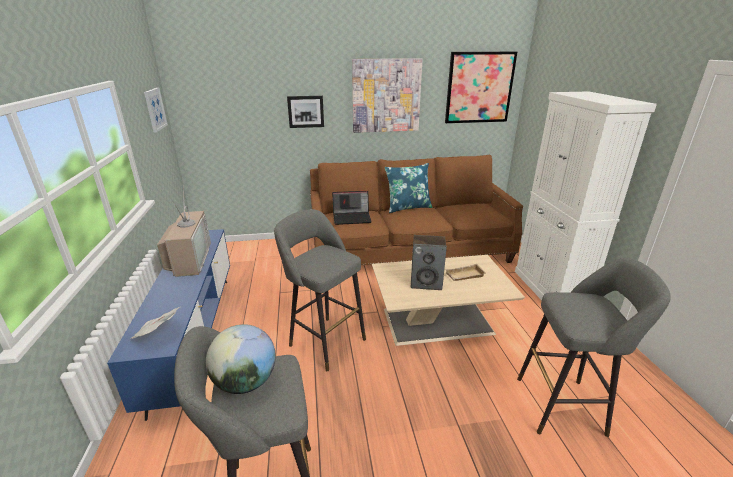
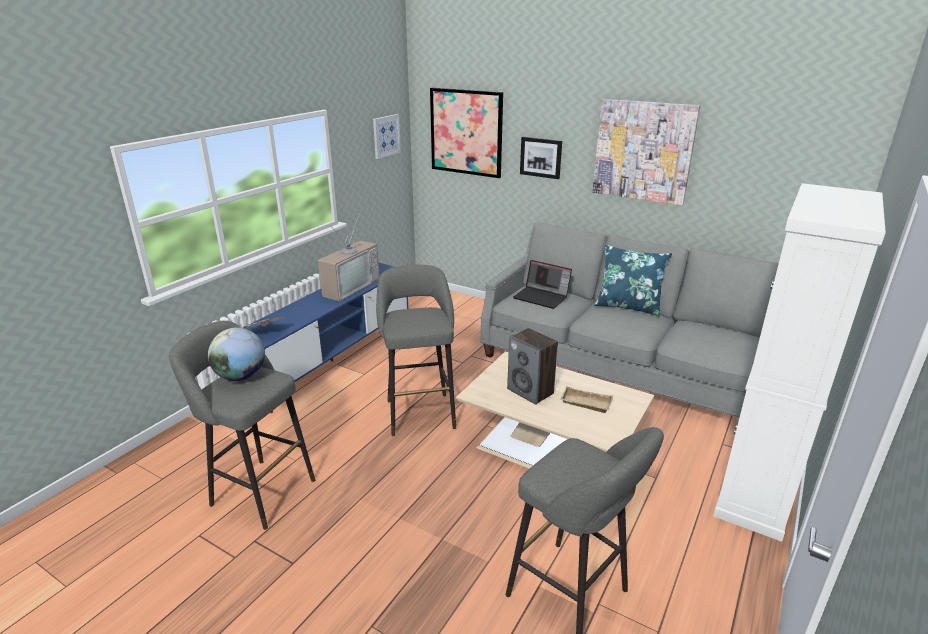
camera: 40 degrees right, 0 degrees up
brown sofa [310,155,523,265] -> grey sofa [480,222,779,418]
picture [445,52,517,123] -> picture moved to [430,88,503,178]

